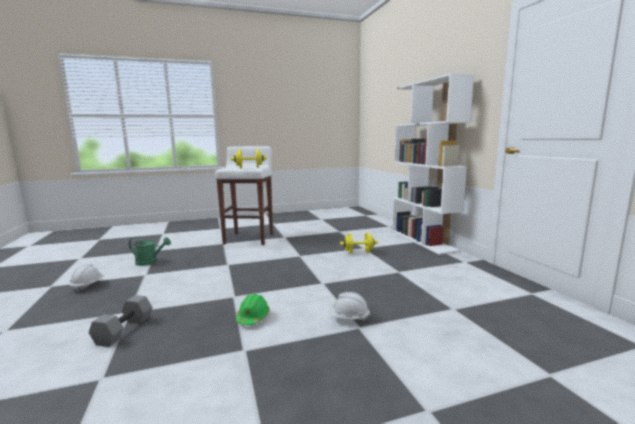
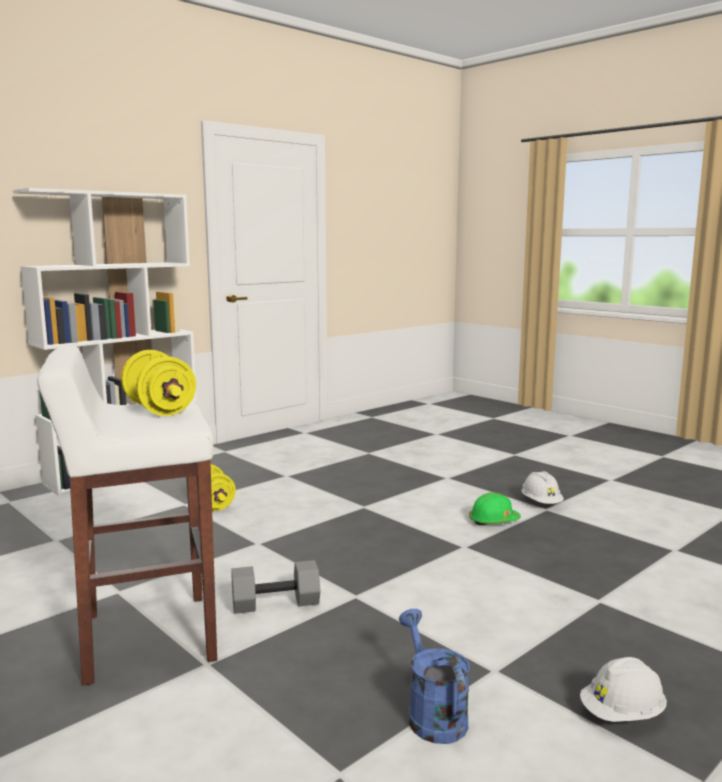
camera: 115 degrees left, 0 degrees up
grey dumbbell [89,295,153,347] -> grey dumbbell moved to [231,560,320,614]
green watering can [129,237,171,266] -> blue watering can [399,609,470,744]
white hard hat [329,292,370,320] -> white hard hat moved to [521,471,564,504]

